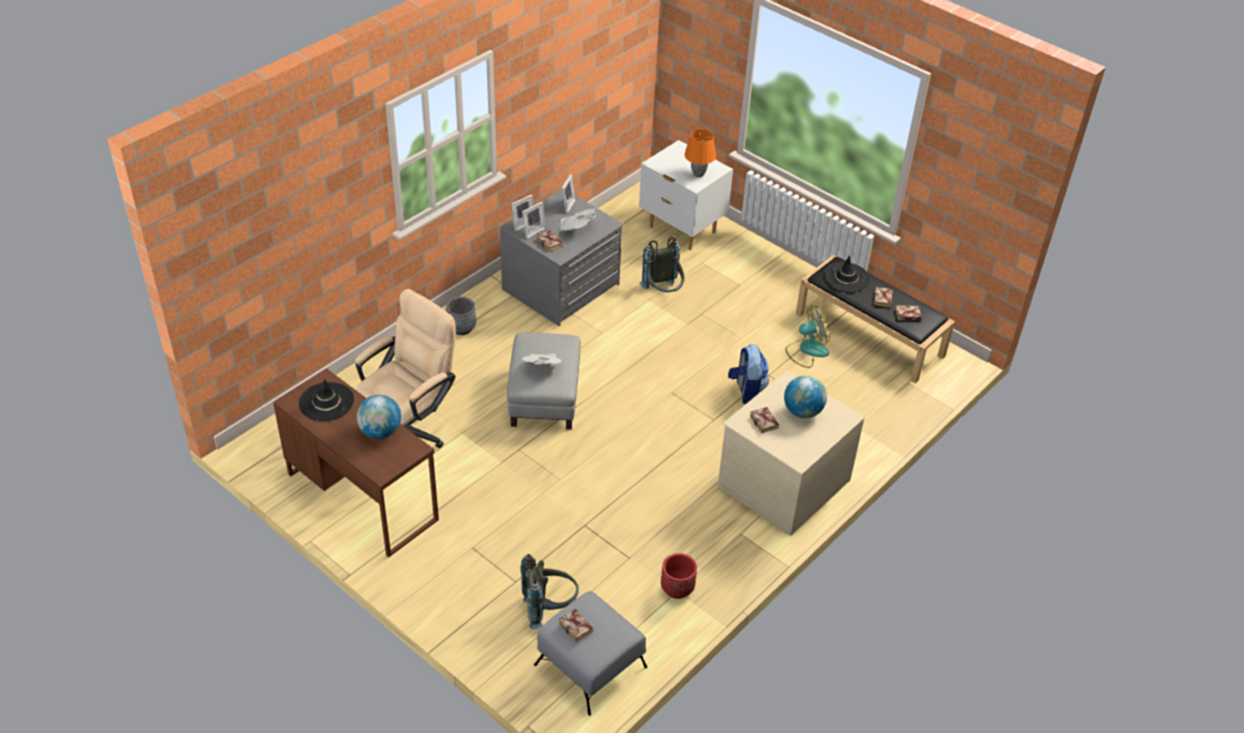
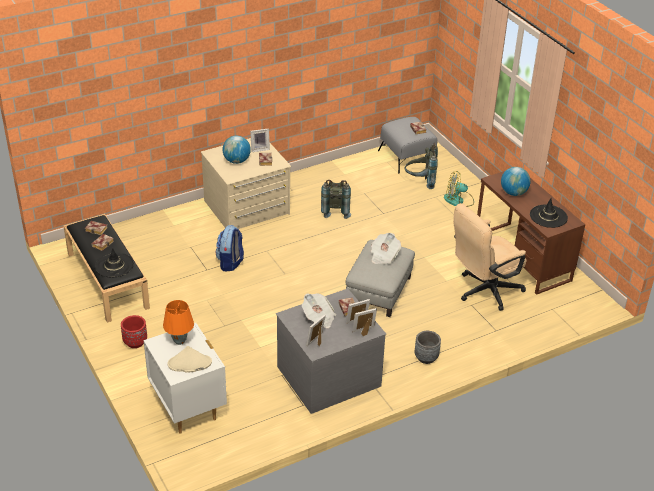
camera: 160 degrees left, 5 degrees down
grey backpack [640,237,685,292] -> grey backpack moved to [321,180,351,219]
red planter [661,553,697,599] -> red planter moved to [121,315,147,348]
fan [785,305,830,368] -> fan moved to [444,171,474,207]
none -> beige hat [167,346,212,372]
none -> picture frame [250,128,270,152]

